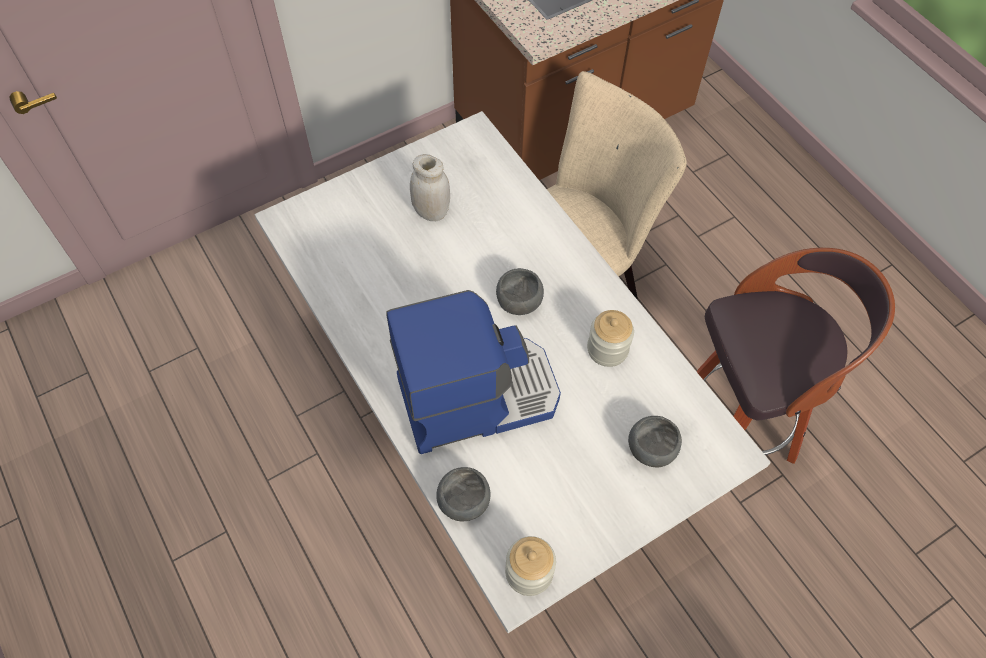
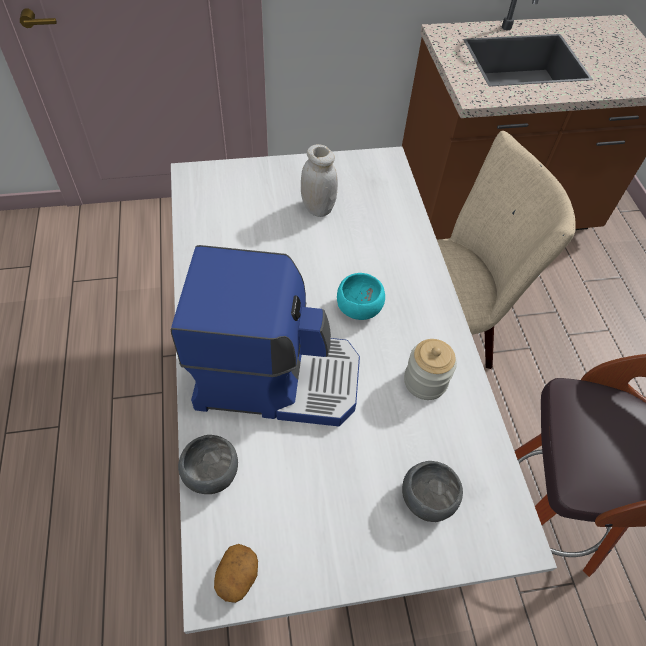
camera: 20 degrees right, 5 degrees down
grey bowl [496,268,544,315] -> turquoise bowl [337,273,385,320]
jar [505,536,556,596] -> potato [214,544,258,603]

